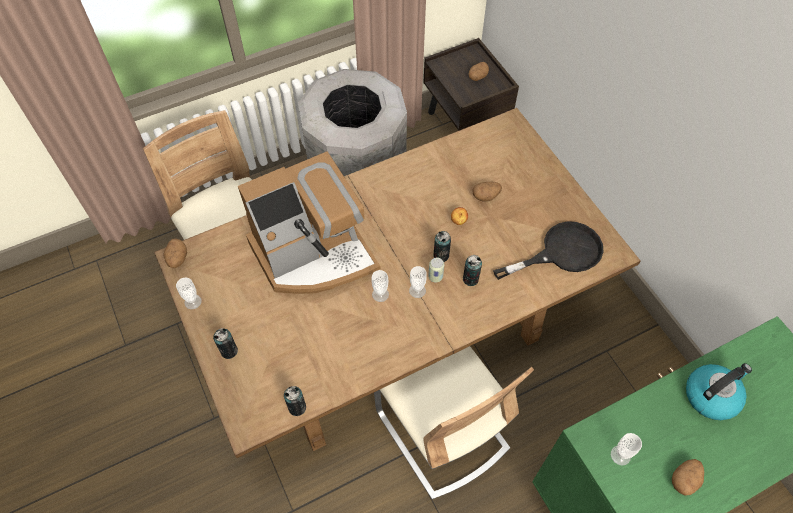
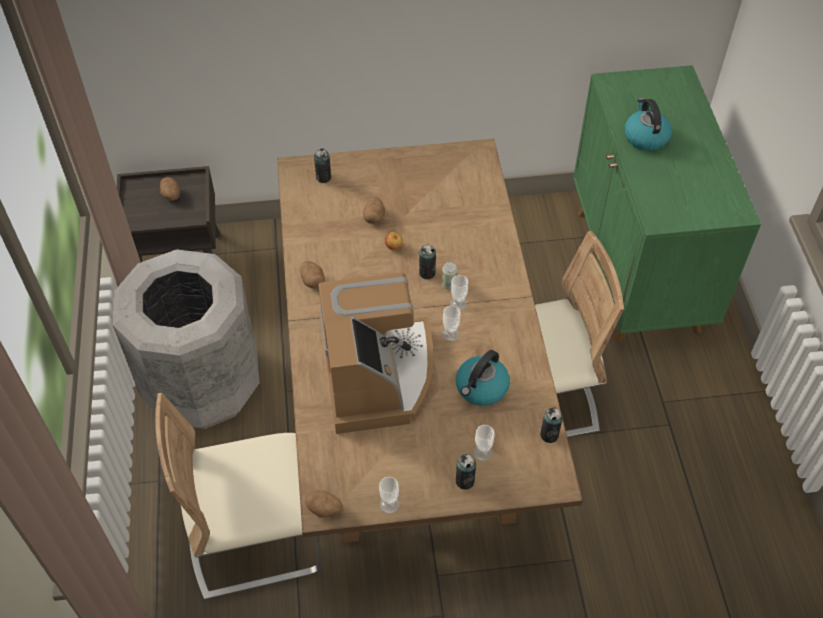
camera: 70 degrees left, 5 degrees down
can [463,255,482,286] -> can moved to [314,148,331,183]
black frying pan [493,221,604,280] -> none
cup [611,433,642,465] -> cup moved to [473,425,495,461]
potato [672,459,704,496] -> potato moved to [300,261,325,289]
none -> kettle [456,350,510,406]

